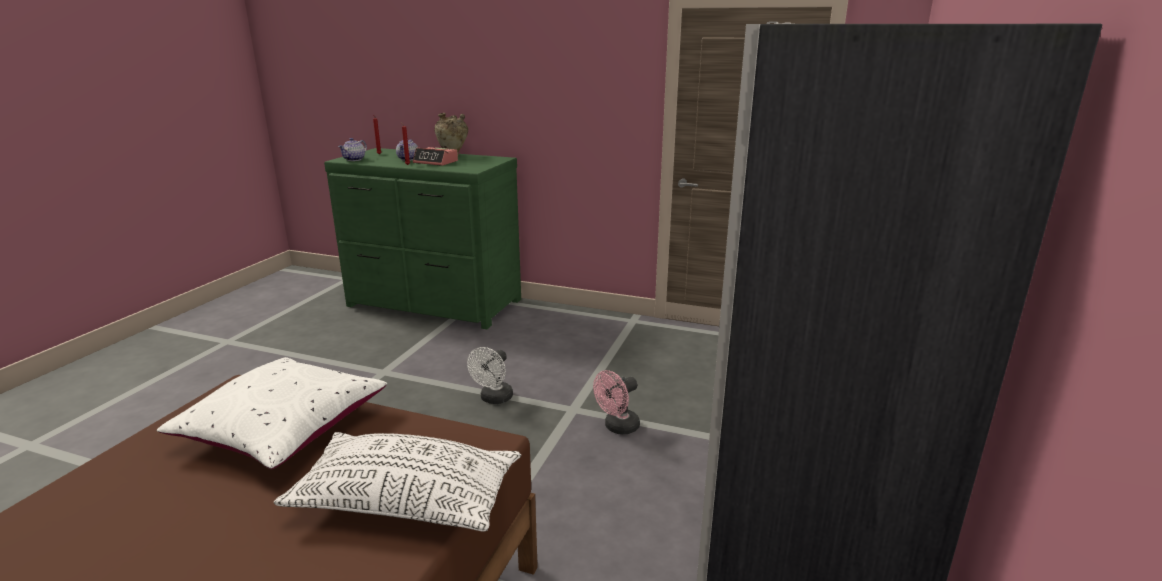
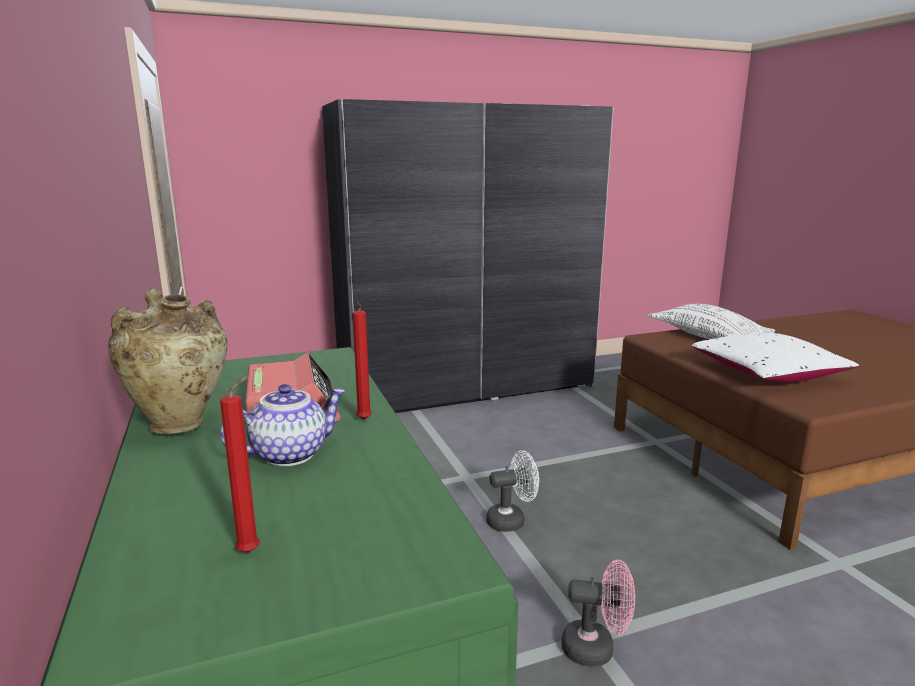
camera: 130 degrees left, 5 degrees down
teapot [338,138,367,161] -> none
pink fan [593,370,640,434] -> pink fan moved to [562,560,635,666]

